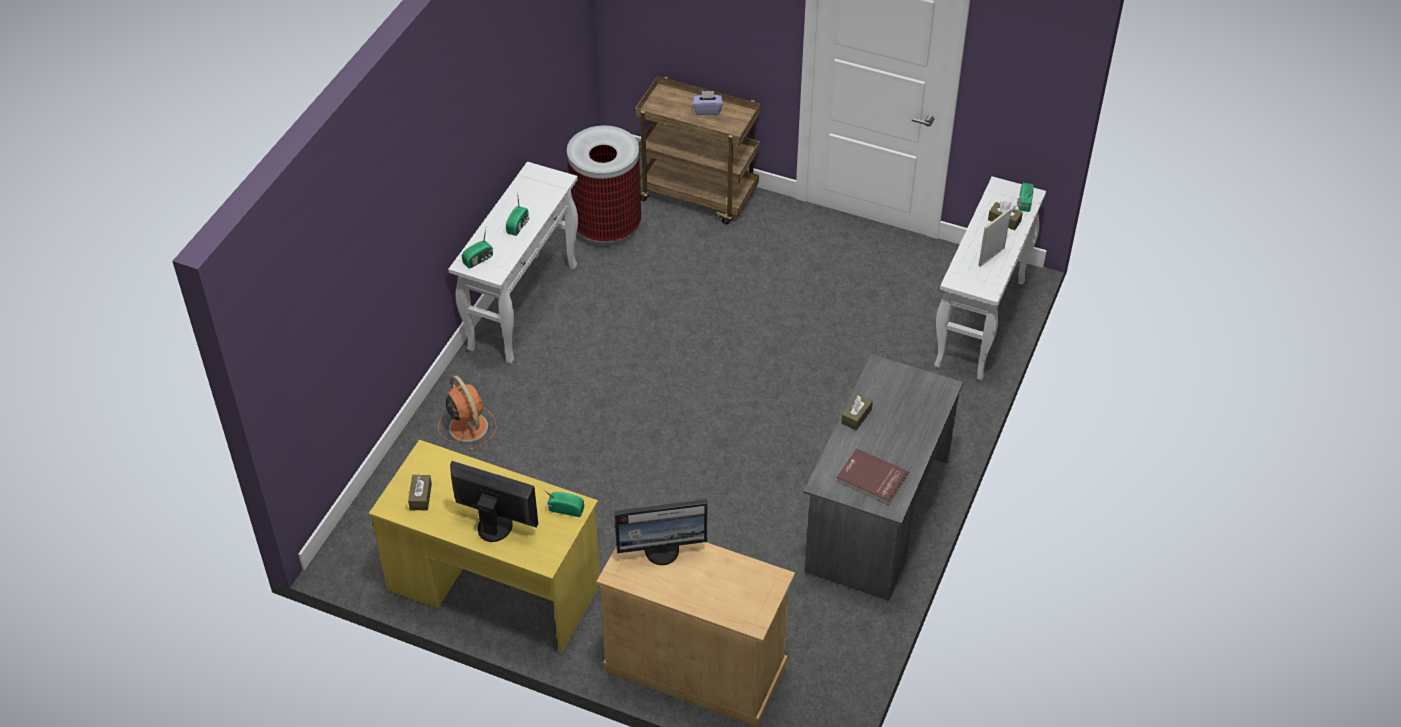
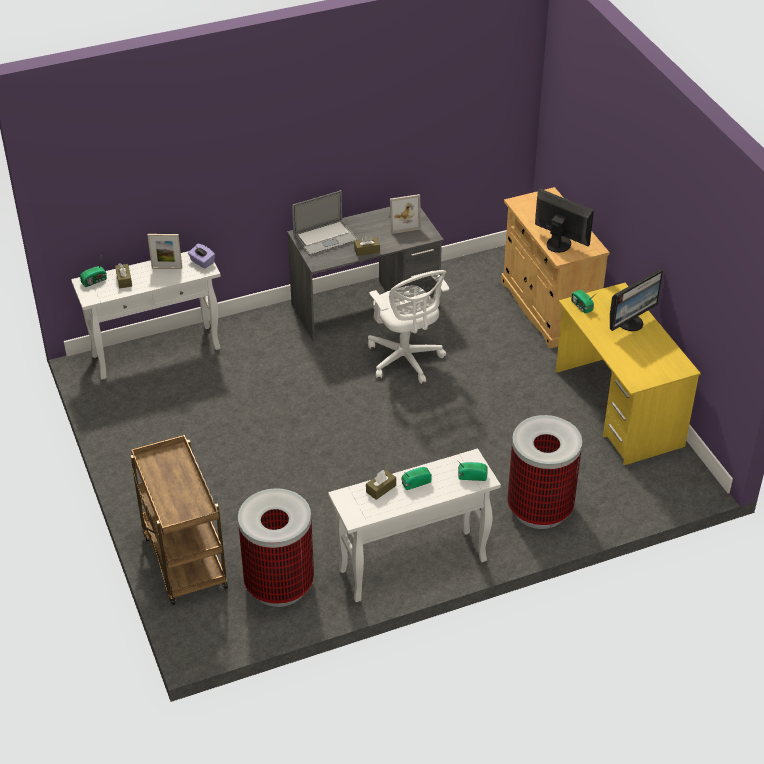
camera: 135 degrees left, 5 degrees down
brown tissue box [408,475,432,510] -> brown tissue box moved to [366,470,396,500]
orange fan [438,375,497,451] -> trash can [507,415,582,529]
monitor [450,461,538,542] -> monitor turned 105 degrees counterclockwise [610,268,663,331]
purple tissue box [693,91,723,115] -> purple tissue box moved to [188,244,215,269]
red book [836,448,909,505] -> picture frame [388,194,421,234]
none -> laptop [292,190,358,256]
none -> white office chair [368,270,449,384]

